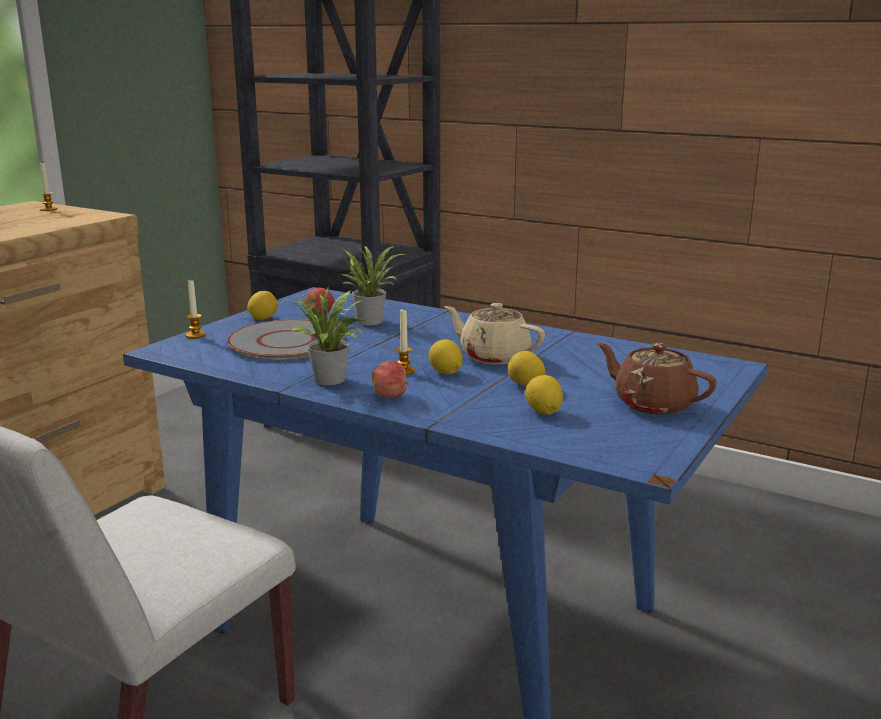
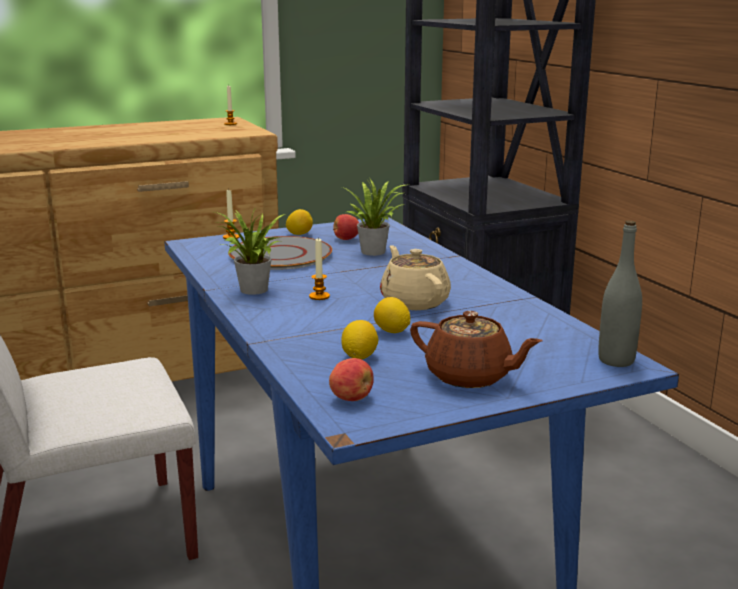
camera: 35 degrees right, 0 degrees up
apple [372,361,408,398] -> apple moved to [329,358,374,401]
lemon [429,339,463,374] -> none
brown teapot [598,343,717,414] -> brown teapot turned 135 degrees clockwise [410,311,542,388]
none -> grey bottle [598,221,642,367]

